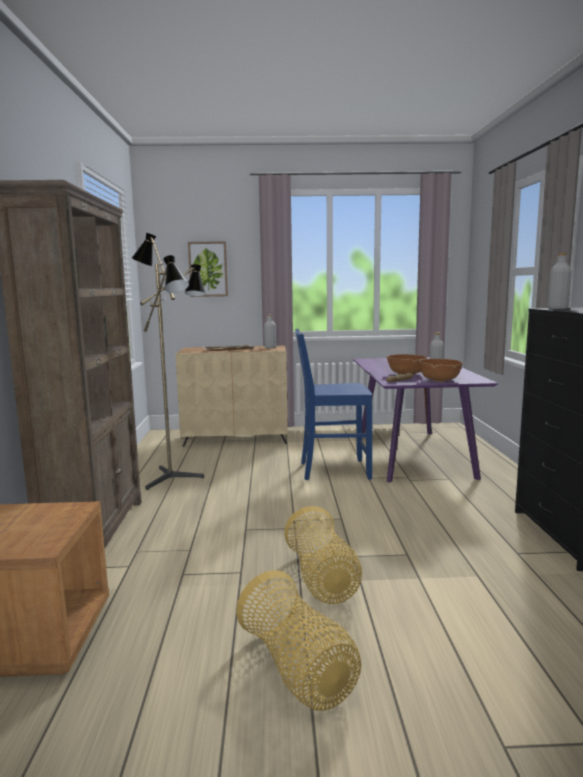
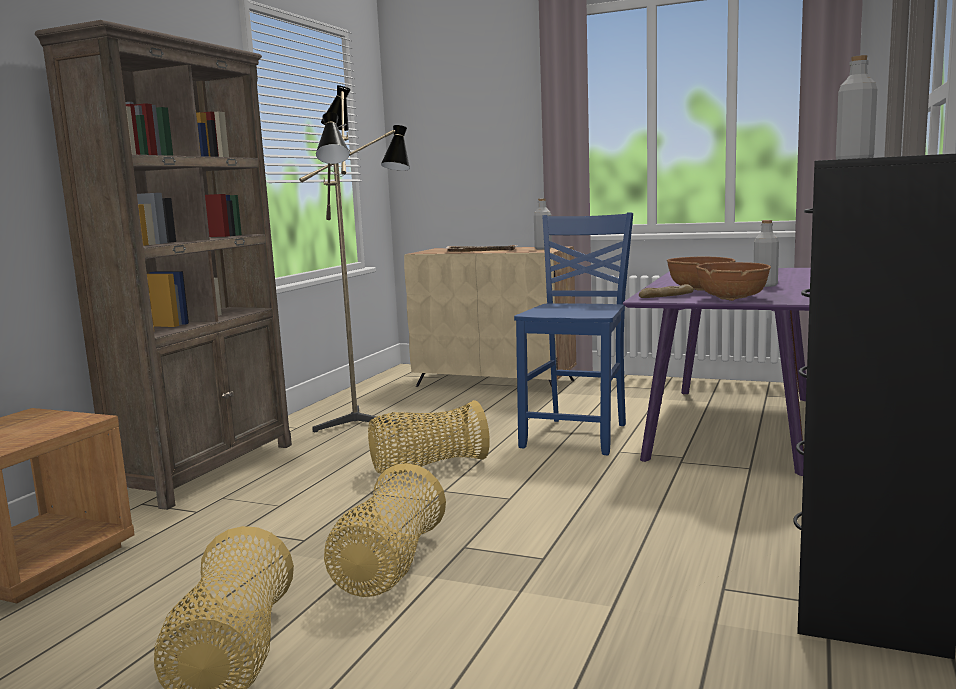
camera: 25 degrees right, 0 degrees up
picture [188,241,228,297] -> none
blue chair [295,329,372,480] -> blue chair turned 90 degrees clockwise [514,212,633,456]
none -> basket [368,400,490,475]

